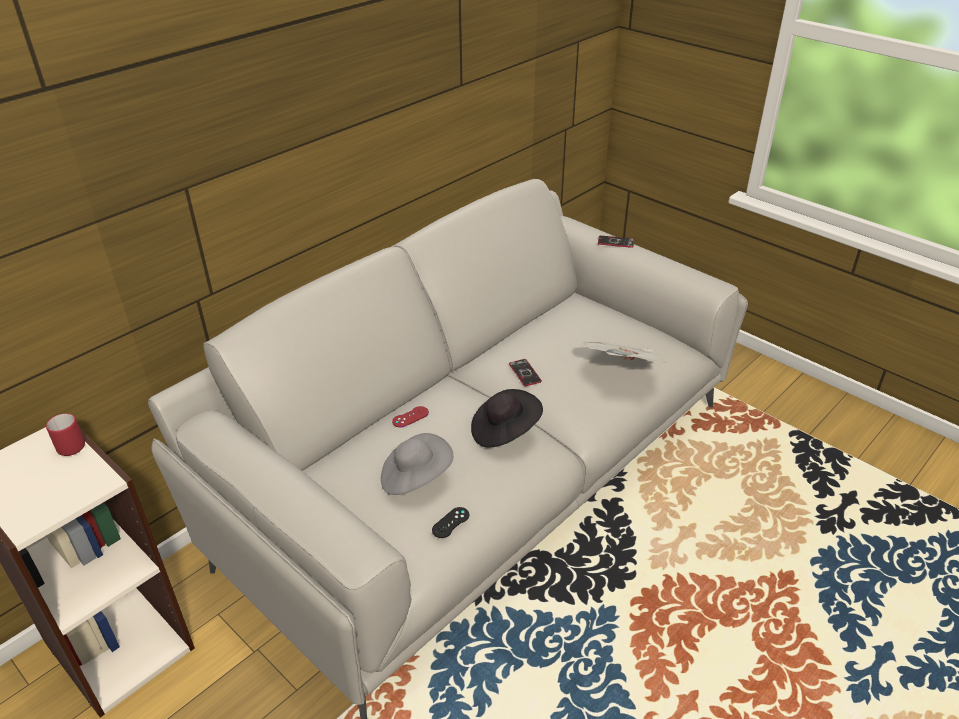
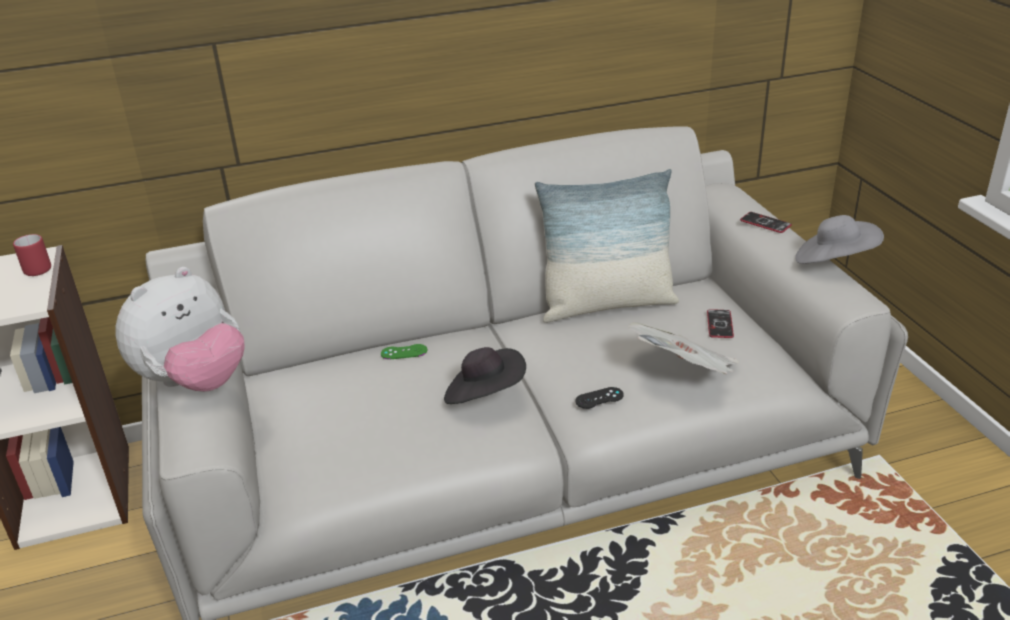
camera: 30 degrees right, 5 degrees down
grey hat [381,433,453,495] -> grey hat moved to [795,215,884,264]
red game controller [392,406,429,427] -> green game controller [381,344,427,360]
black game controller [432,507,469,538] -> black game controller moved to [576,387,624,409]
phone [509,359,542,386] -> phone moved to [707,309,734,338]
none -> plush toy [115,267,245,392]
none -> pillow [535,169,679,323]

